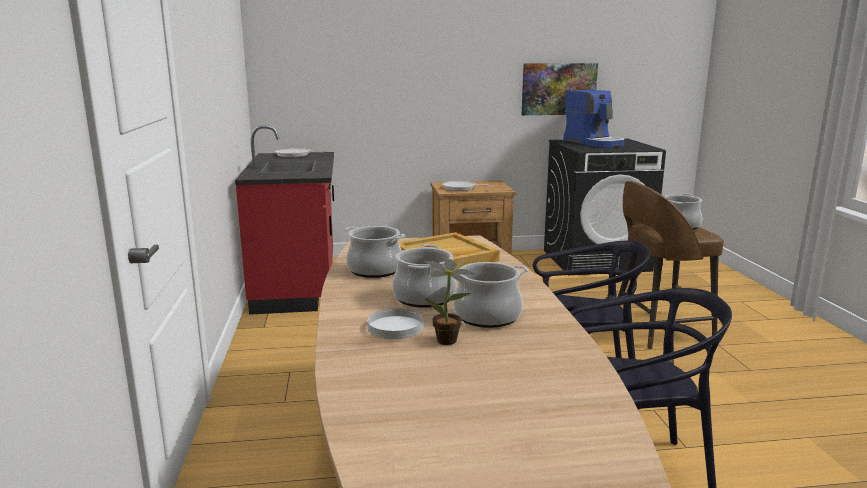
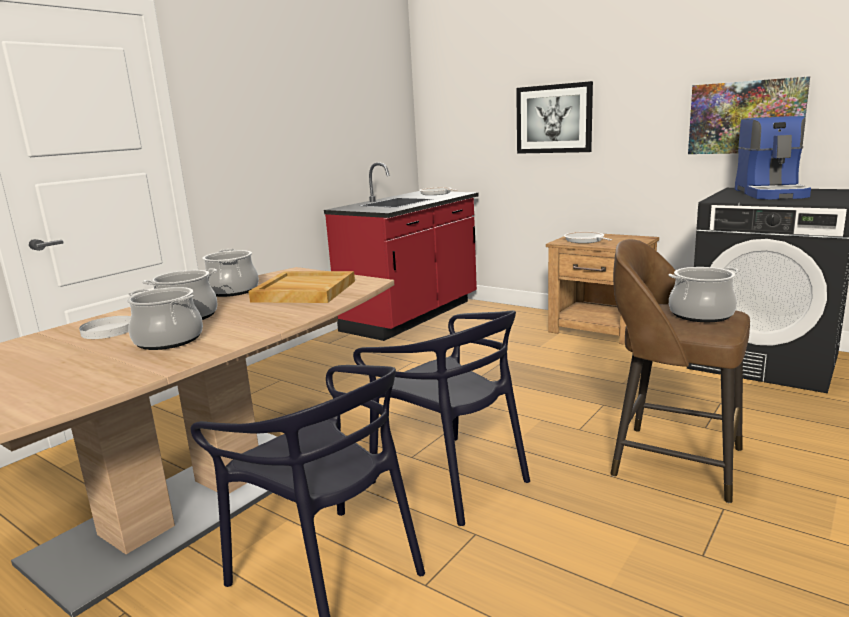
camera: 45 degrees right, 0 degrees up
potted plant [424,259,476,345] -> none
none -> picture [516,81,593,154]

